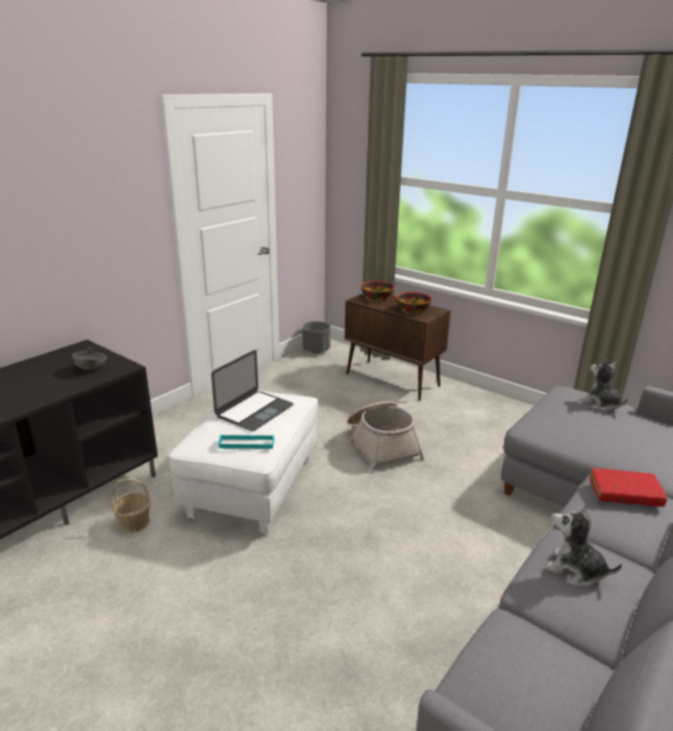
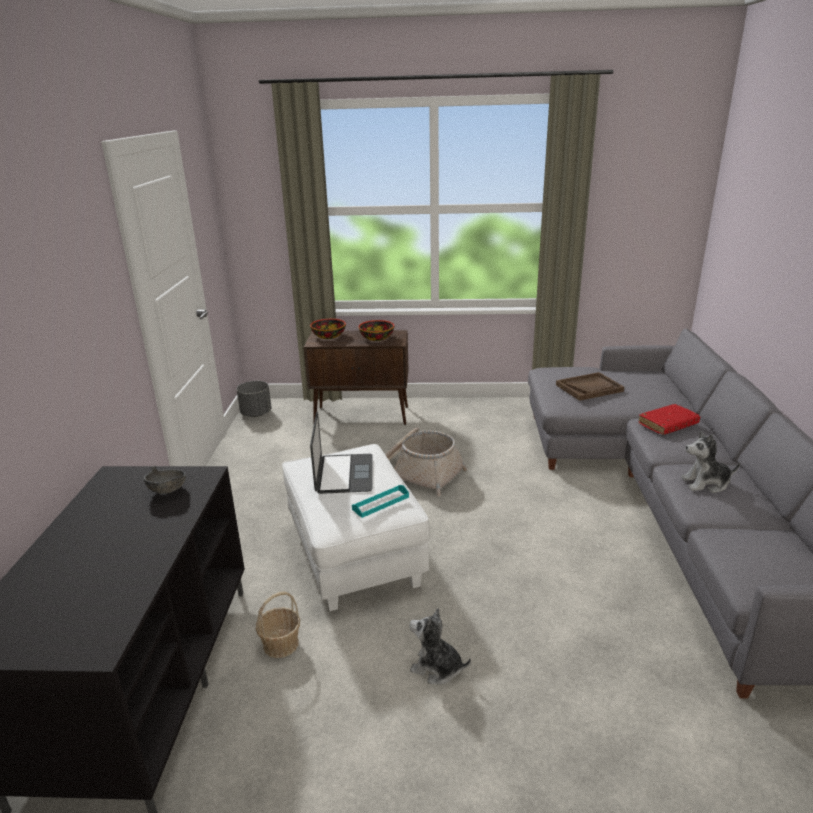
camera: 35 degrees left, 0 degrees up
plush toy [581,360,628,412] -> plush toy moved to [409,608,471,685]
none -> brown tray [556,372,624,401]

